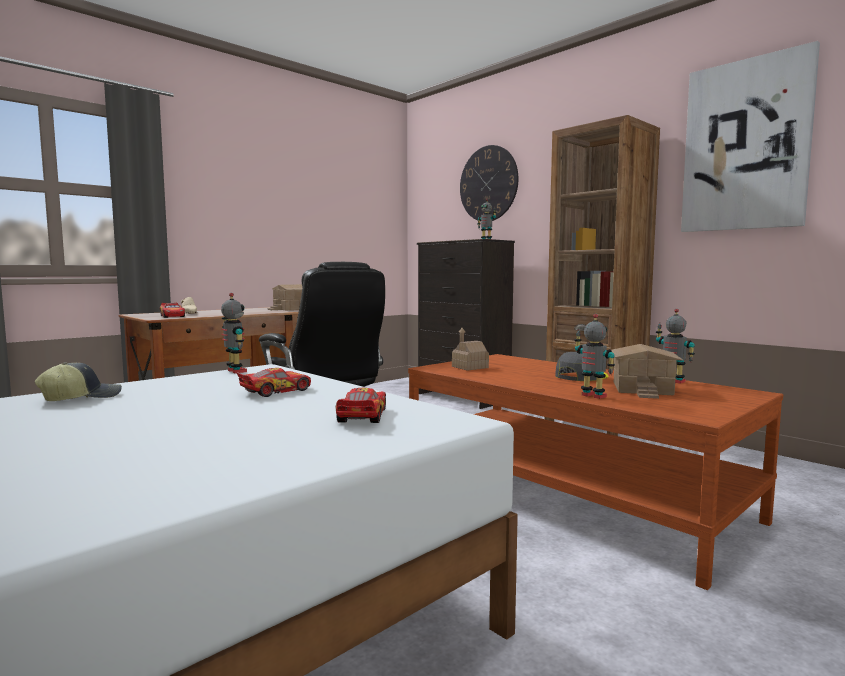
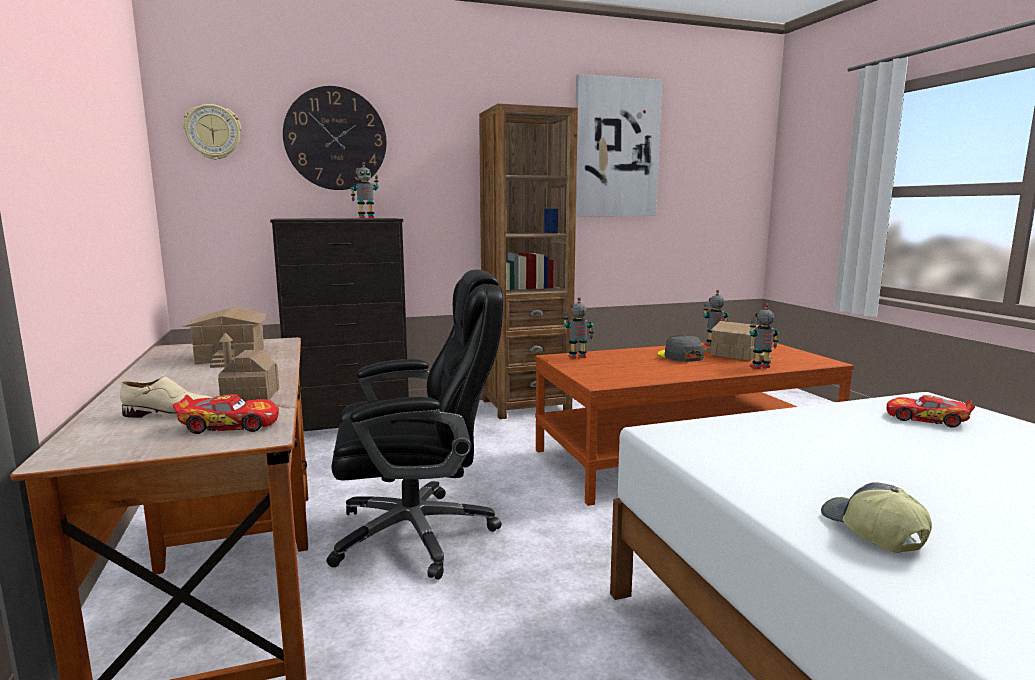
camera: 65 degrees left, 5 degrees up
toy robot [221,293,247,373] -> toy robot moved to [563,297,594,359]
toy car [237,368,311,397] -> none
toy house [452,328,489,371] -> toy house moved to [218,333,279,401]
none -> wall clock [183,104,241,160]

